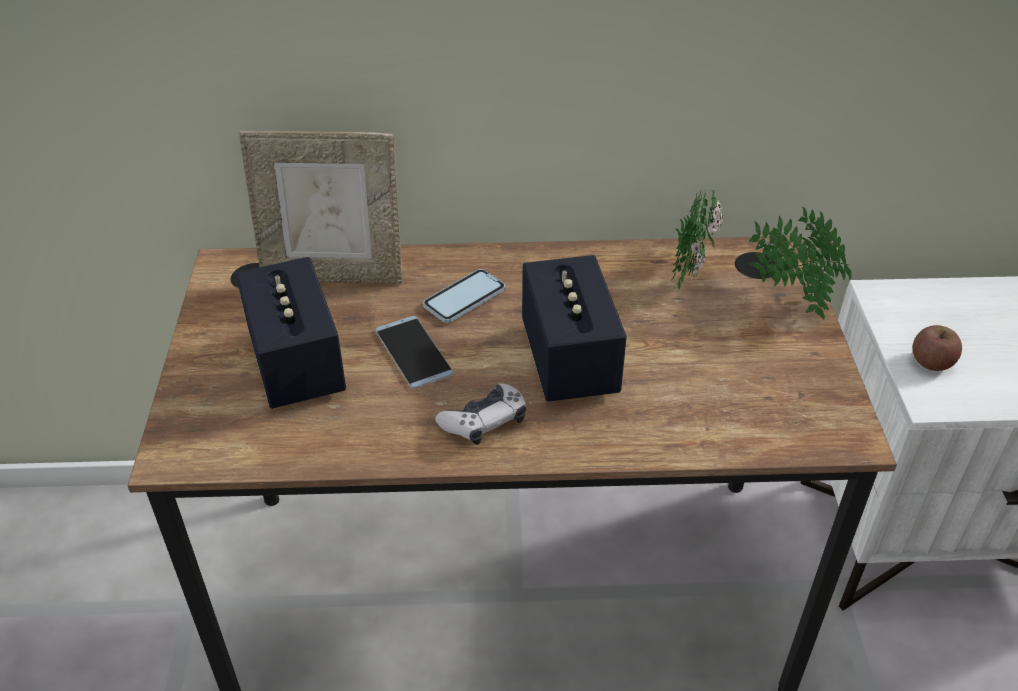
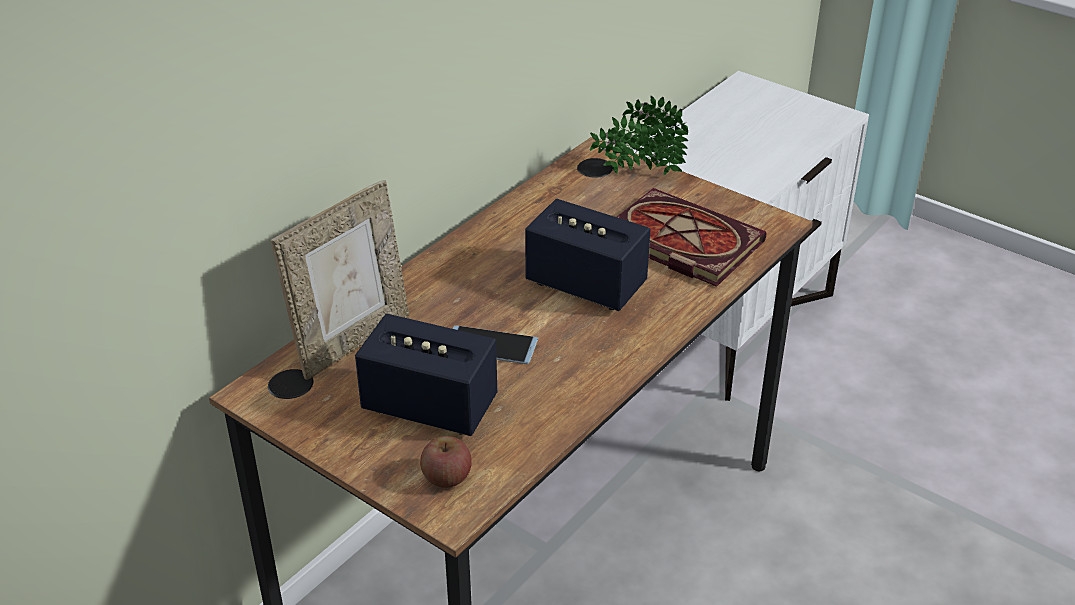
camera: 50 degrees left, 5 degrees down
phone [423,269,505,323] -> none
game controller [435,383,526,445] -> none
potted plant [671,186,724,293] -> none
apple [913,325,962,371] -> apple moved to [420,436,472,488]
none -> book [617,188,767,287]

